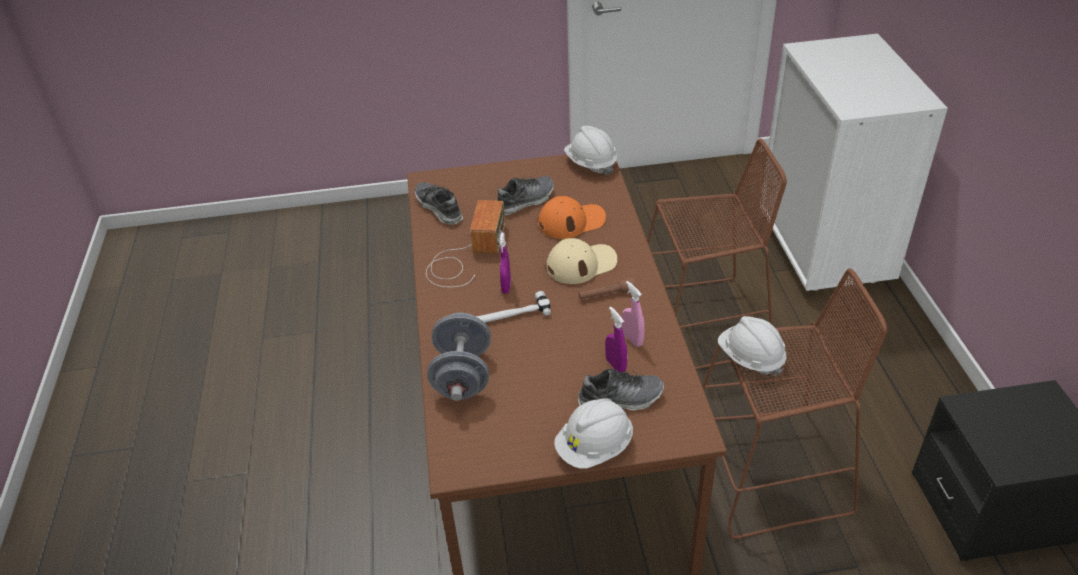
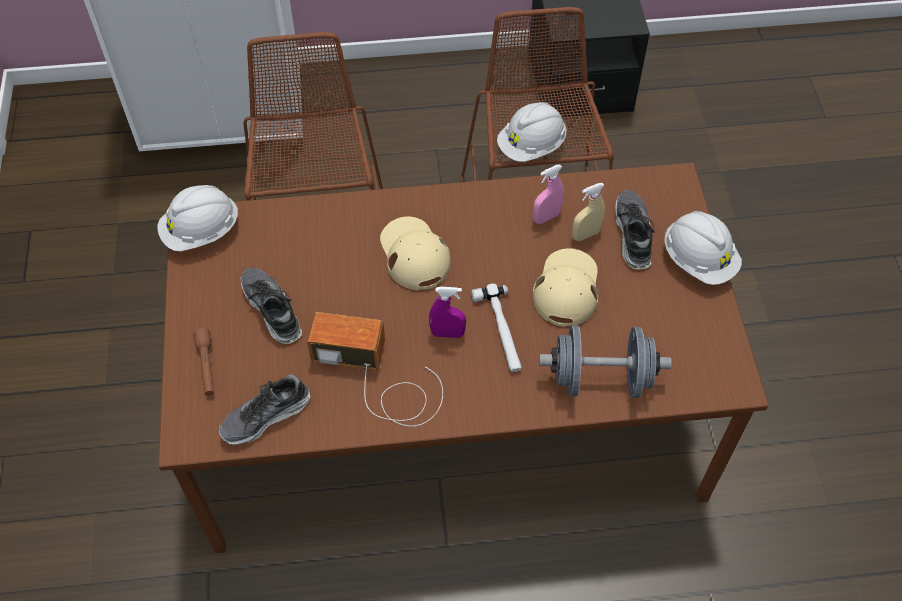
camera: 90 degrees left, 15 degrees up
orange cap [538,196,606,239] -> none
brown flashlight [579,278,636,299] -> brown flashlight moved to [193,328,214,396]
purple spray bottle [605,307,627,373] -> beige spray bottle [572,183,605,241]
none -> beige cap [533,248,599,327]

